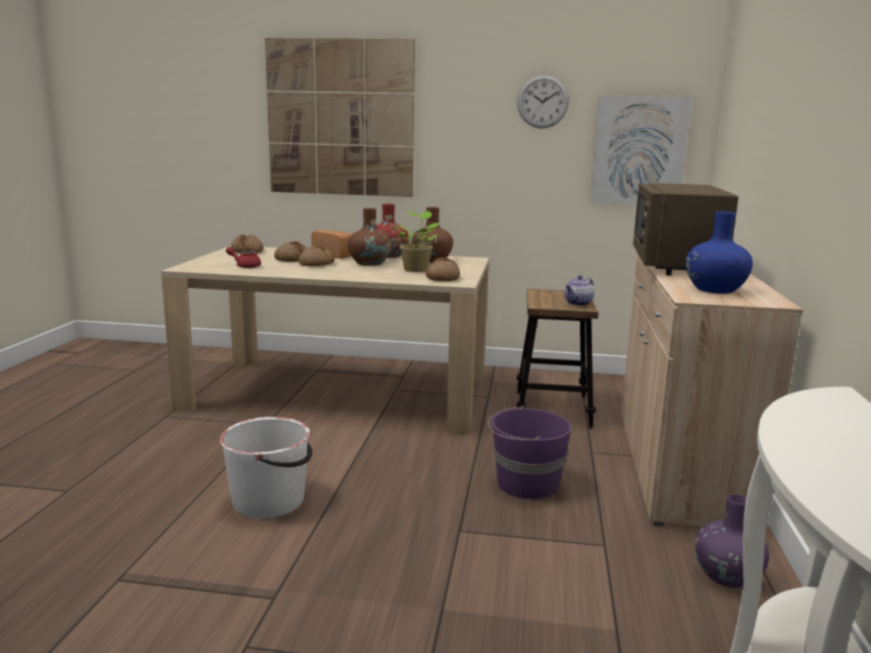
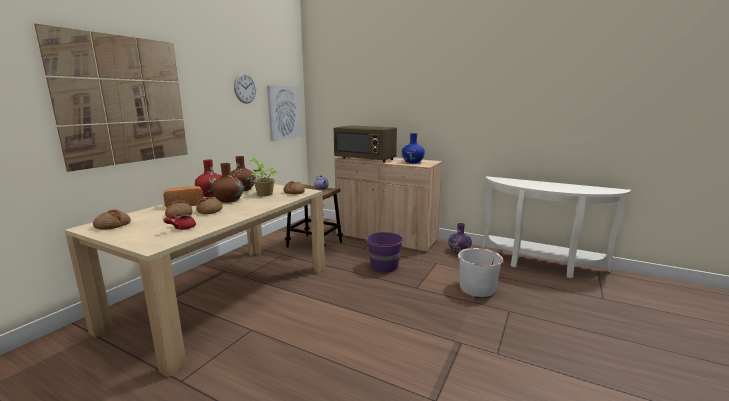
camera: 70 degrees left, 0 degrees up
white bucket [220,417,312,518] -> white bucket moved to [456,248,504,297]

